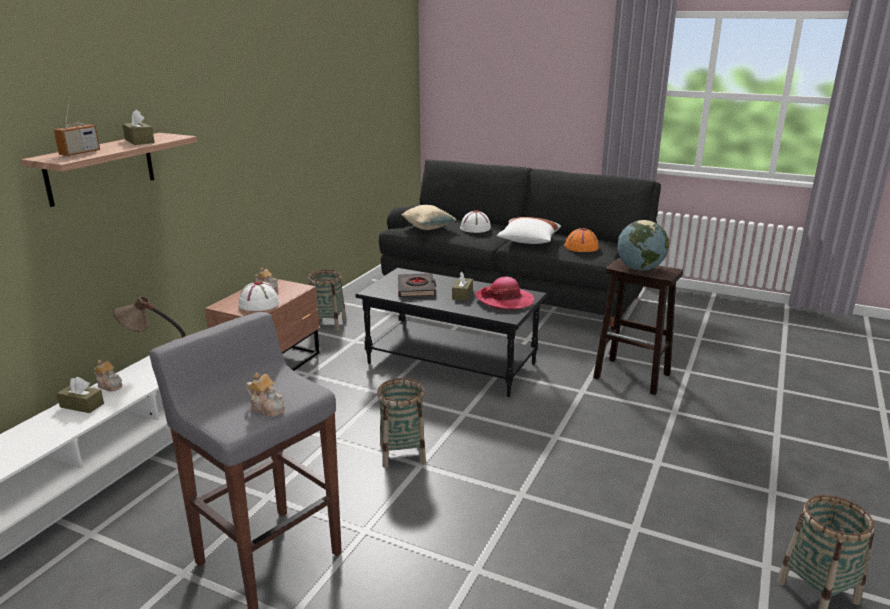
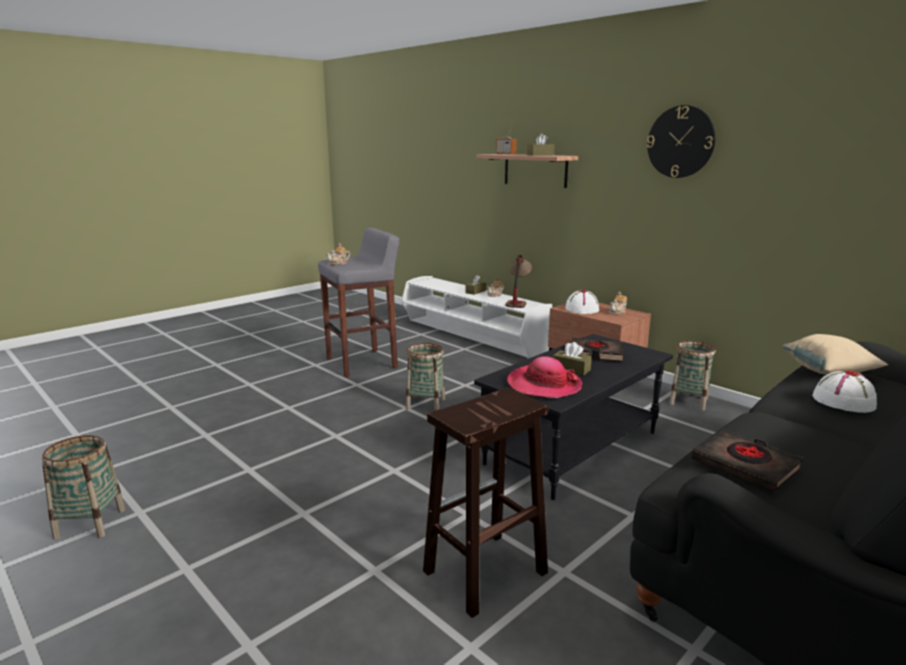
camera: 110 degrees right, 5 degrees down
white pillow [497,217,561,244] -> none
orange hat [564,228,599,252] -> black book [691,430,804,493]
globe [617,220,670,271] -> none
none -> wall clock [647,105,716,178]

